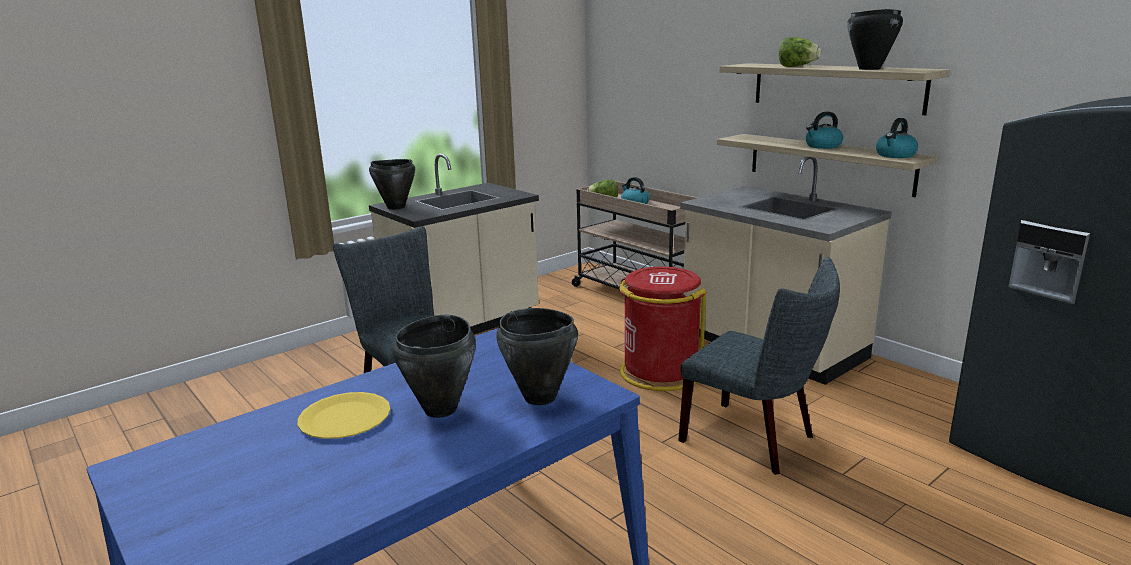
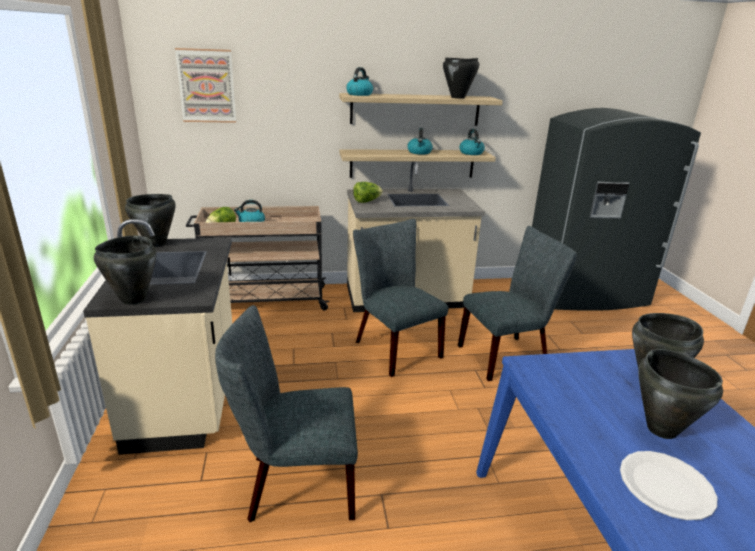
camera: 60 degrees left, 5 degrees up
yellow plate [298,392,390,439] -> white plate [620,451,717,520]
red trash can [619,266,706,391] -> grey chair [353,219,448,377]
lettuce [779,37,821,67] -> lettuce moved to [353,182,383,203]
none -> black cooking pot [125,194,176,247]
none -> picture [175,48,236,123]
none -> kettle [346,67,373,96]

